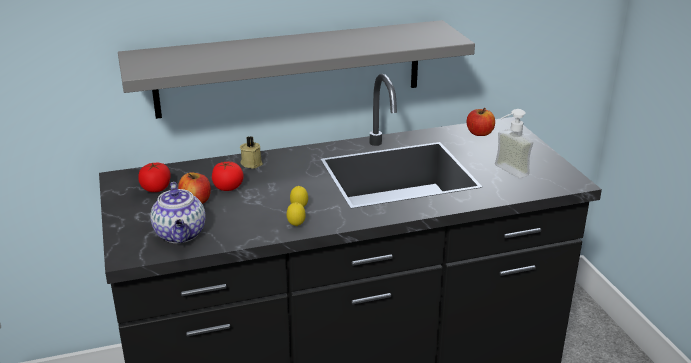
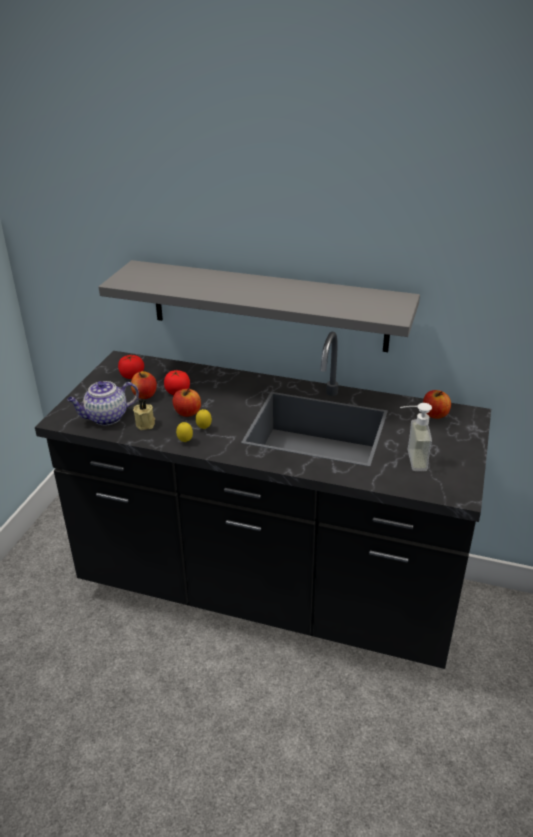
camera: 35 degrees right, 5 degrees up
teapot [150,182,206,243] -> teapot turned 45 degrees clockwise [67,381,139,426]
beige candle [240,136,263,169] -> beige candle moved to [133,399,155,430]
none -> apple [173,388,201,417]

